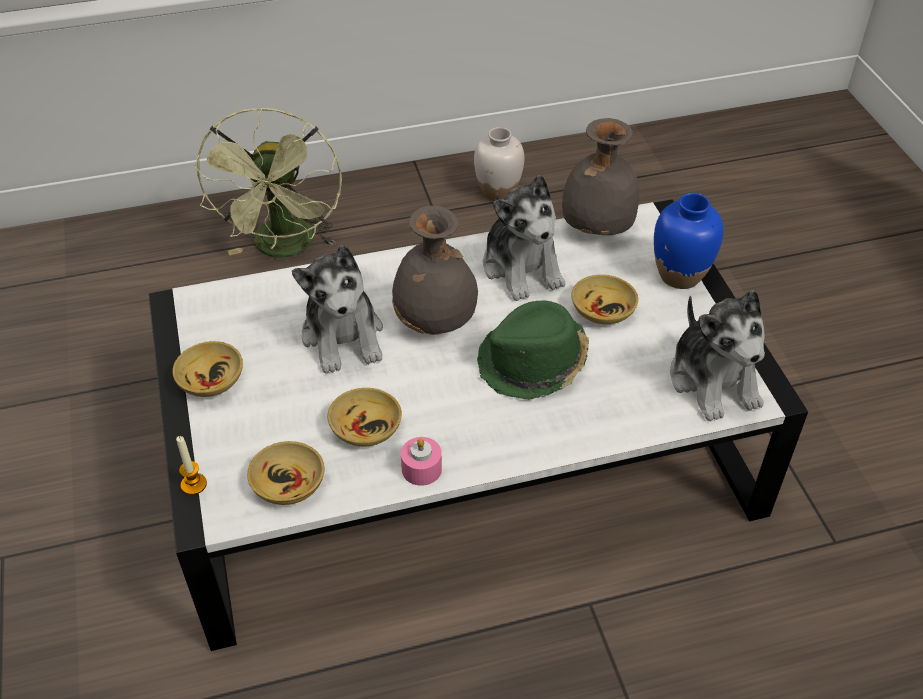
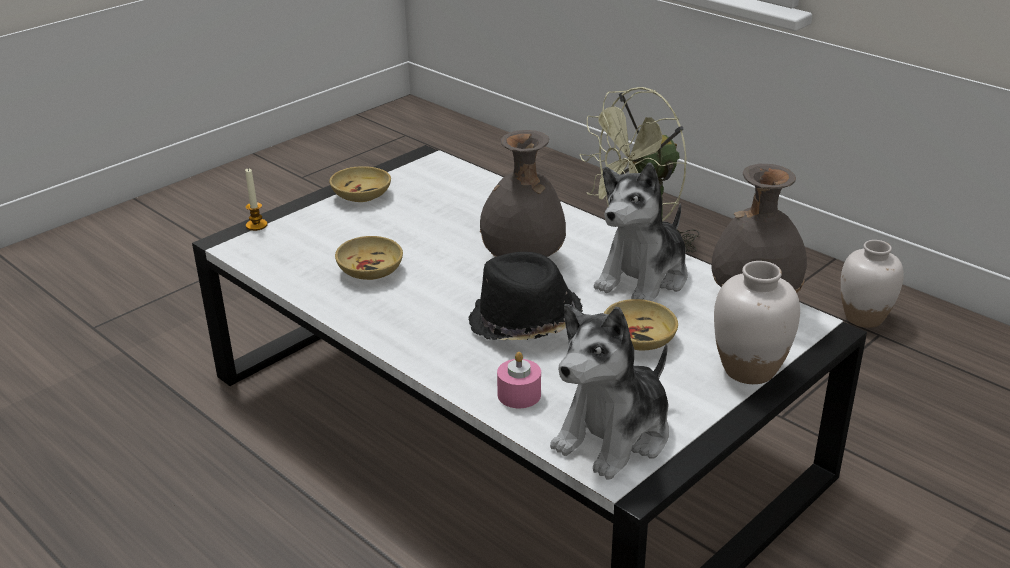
camera: 60 degrees right, 15 degrees down
beige bowl [247,441,324,505] -> none
plush toy [292,245,383,374] -> none
pink candle [401,437,442,486] -> pink candle moved to [497,352,541,408]
green hat [477,300,589,400] -> black hat [468,252,583,340]
blue vase [654,193,724,289] -> white vase [714,261,800,384]

